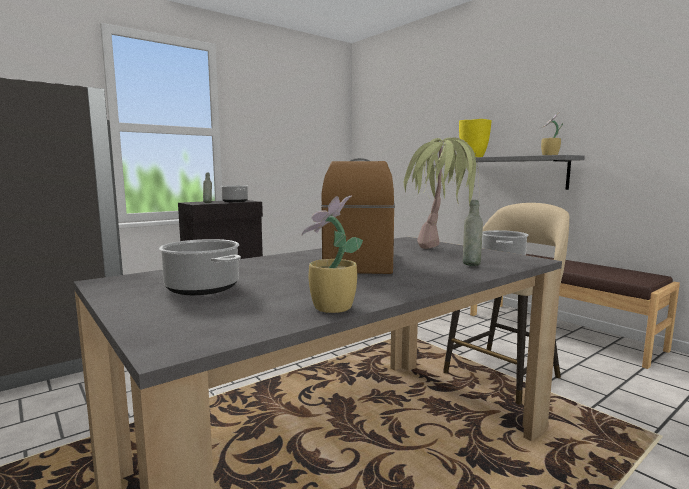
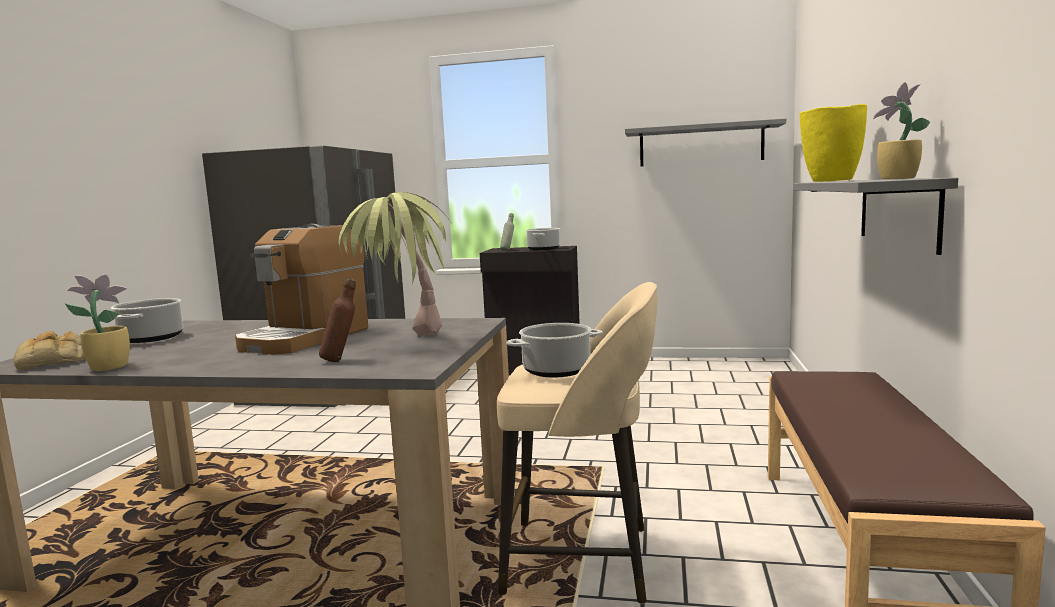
camera: 50 degrees right, 0 degrees up
coffee machine [321,158,395,274] -> coffee machine turned 150 degrees clockwise [235,224,368,355]
grey bottle [463,200,483,266] -> brown bottle [319,278,356,362]
none -> bread [14,331,85,370]
none -> grey shelf [625,118,786,166]

